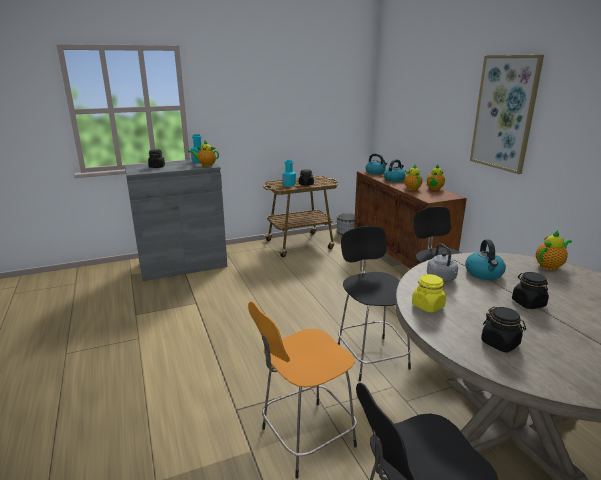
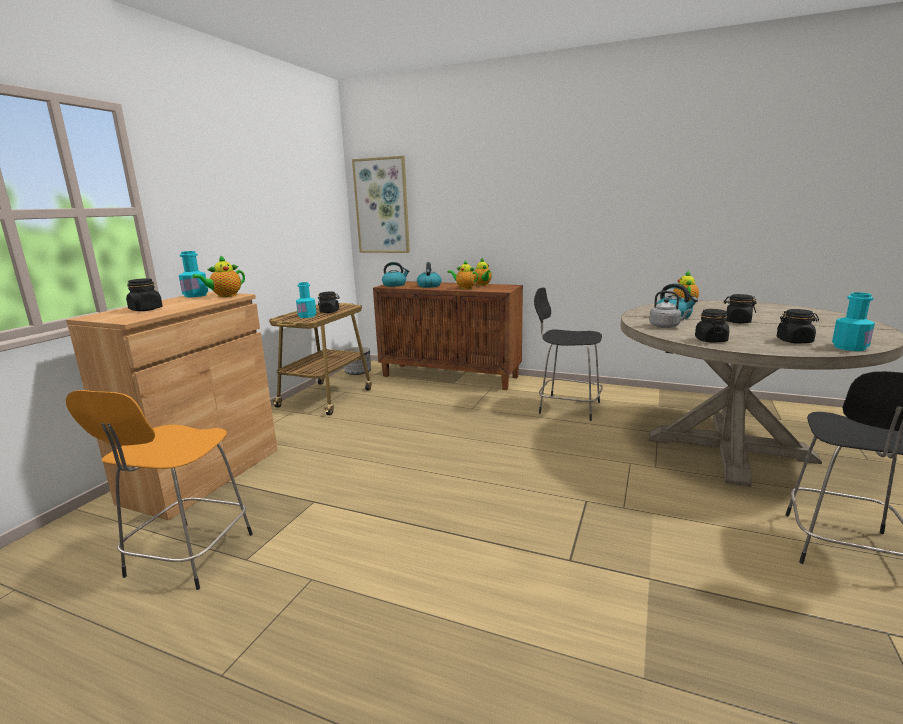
camera: 45 degrees left, 5 degrees down
grey cabinet [125,160,227,281] -> brown cabinet [66,292,277,520]
orange stool [248,301,357,479] -> orange stool moved to [66,390,253,590]
black stool [338,226,411,381] -> none
yellow jar [412,274,446,313] -> black jar [695,309,729,343]
picture [470,55,544,174] -> picture moved to [352,156,410,253]
none -> turquoise bottle [832,292,875,351]

